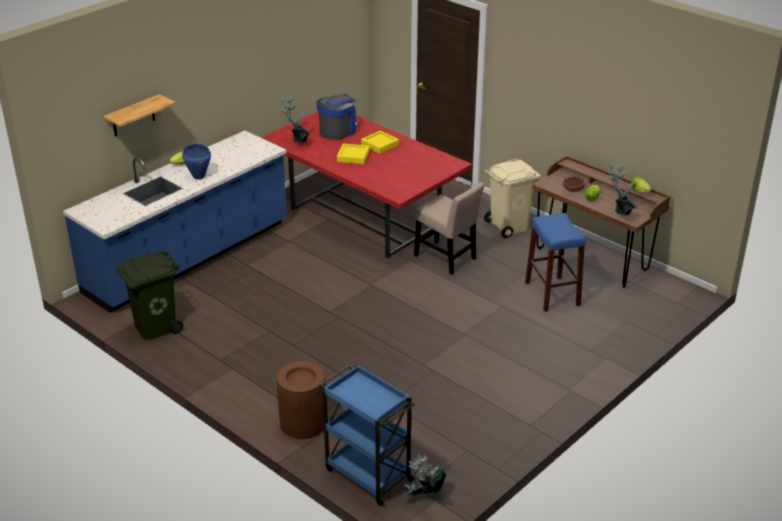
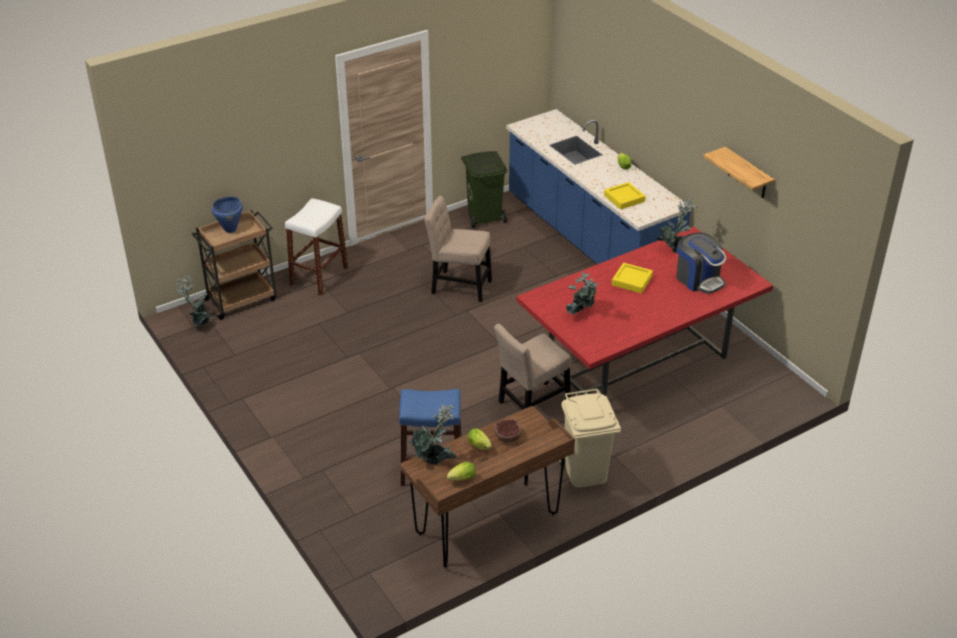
camera: 105 degrees right, 5 degrees up
shelf [103,94,176,137] -> shelf moved to [703,147,775,198]
blue cooking pot [182,144,211,180] -> blue cooking pot moved to [212,196,243,233]
brown trash can [277,361,326,439] -> white stool [285,198,348,296]
blue cart [320,364,415,506] -> brown cart [192,210,276,320]
yellow tray [361,131,399,154] -> yellow tray moved to [604,182,645,210]
none -> beige chair [424,196,492,302]
none -> potted plant [566,271,599,315]

